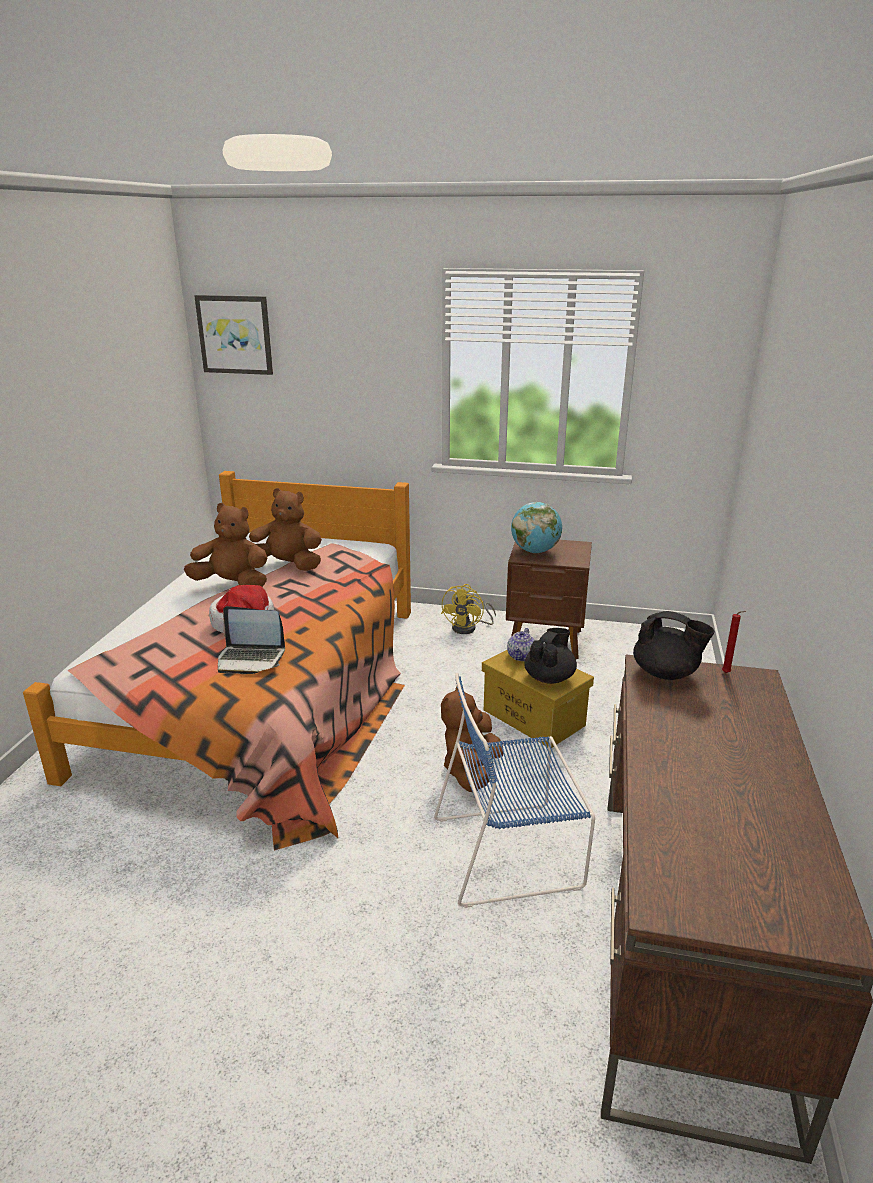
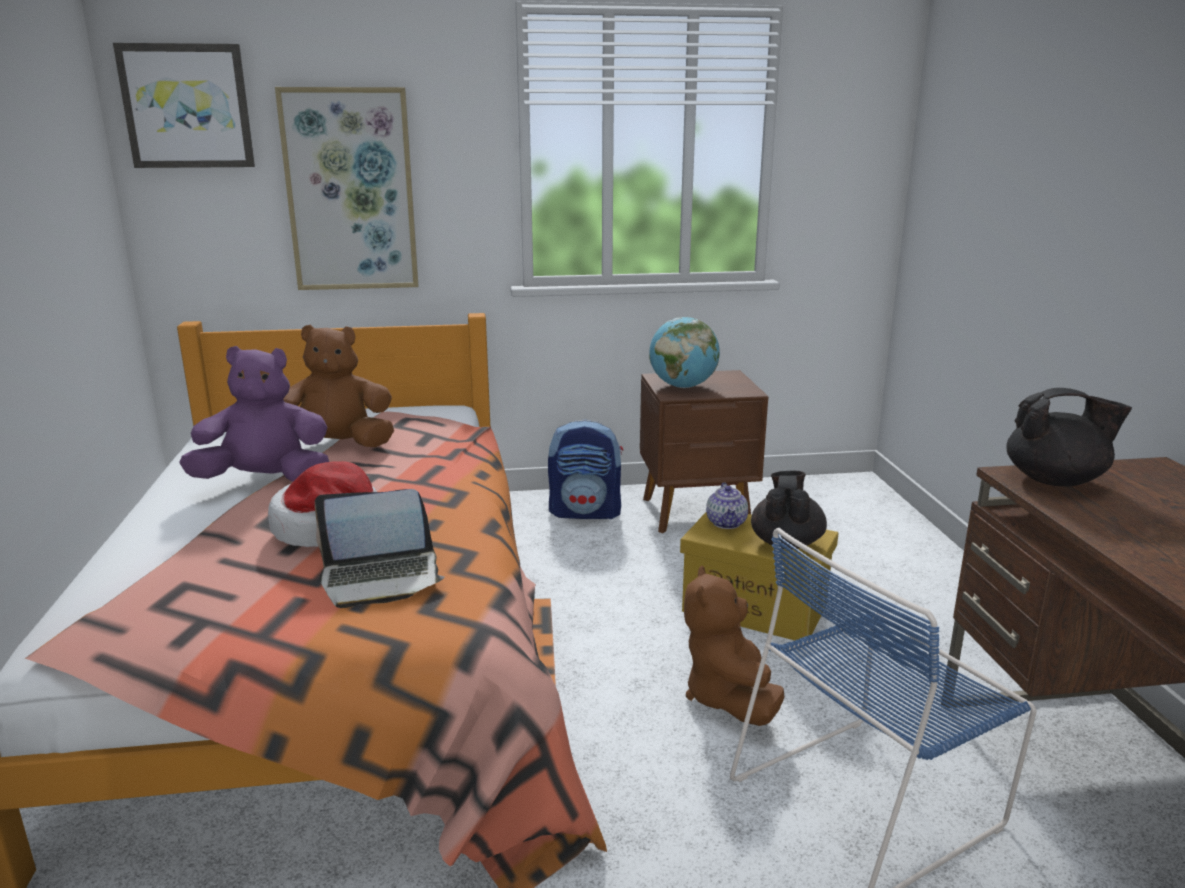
camera: 20 degrees left, 5 degrees down
brown plush toy [184,503,267,587] -> purple plush toy [179,346,329,482]
yellow fan [441,584,496,634] -> backpack [548,419,623,519]
red candle [722,611,746,673] -> none
none -> picture [275,87,418,290]

